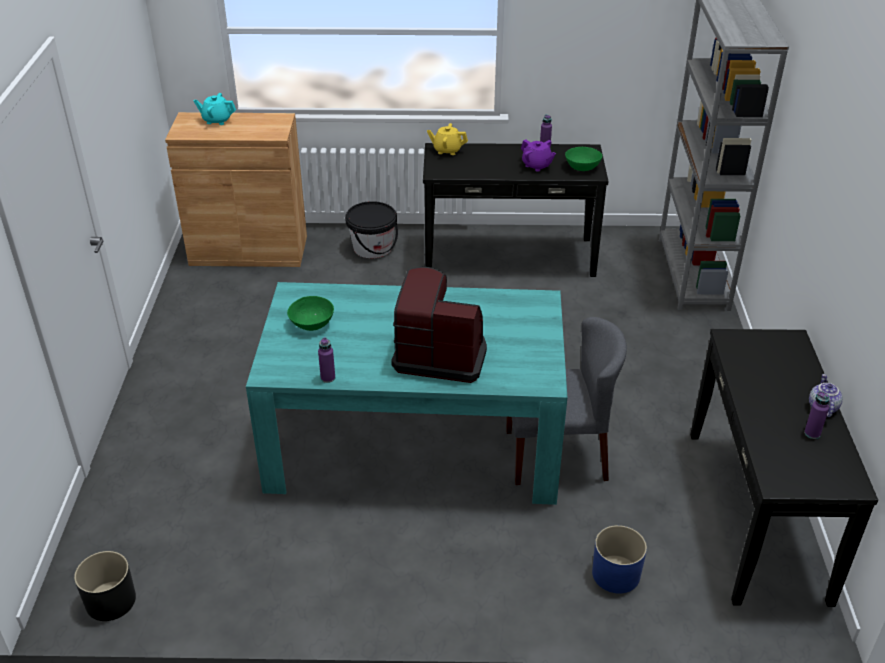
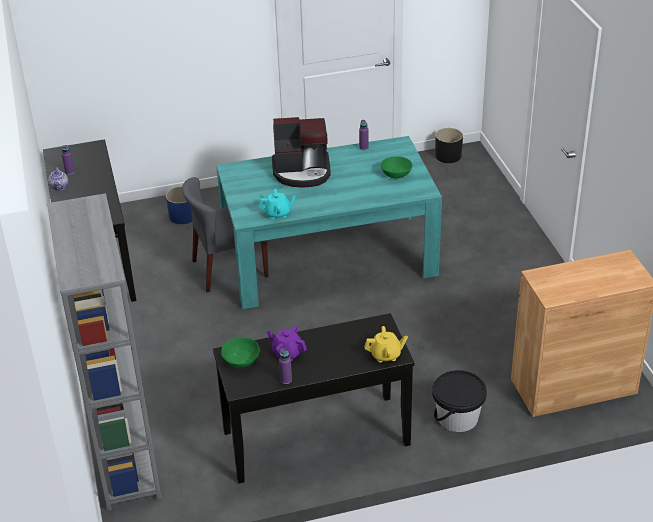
camera: 165 degrees right, 0 degrees up
turquoise teapot [194,93,236,125] -> turquoise teapot moved to [259,189,296,219]

